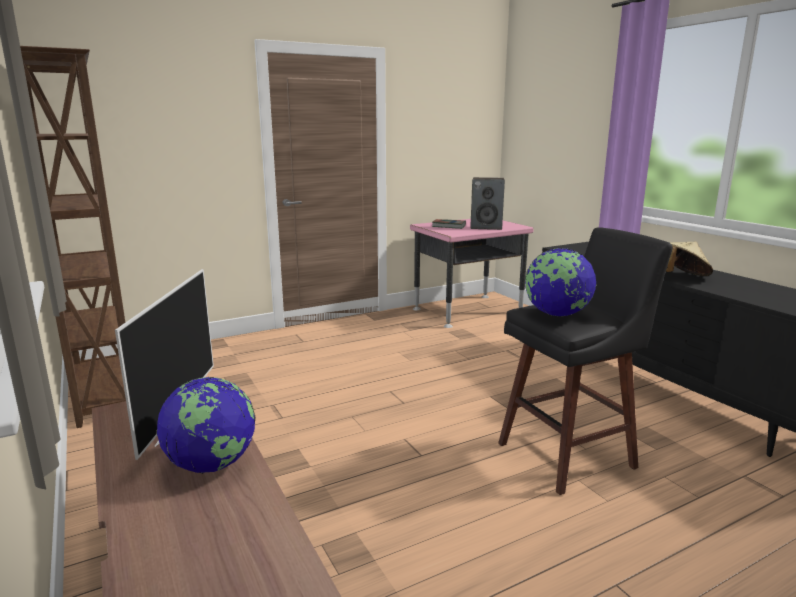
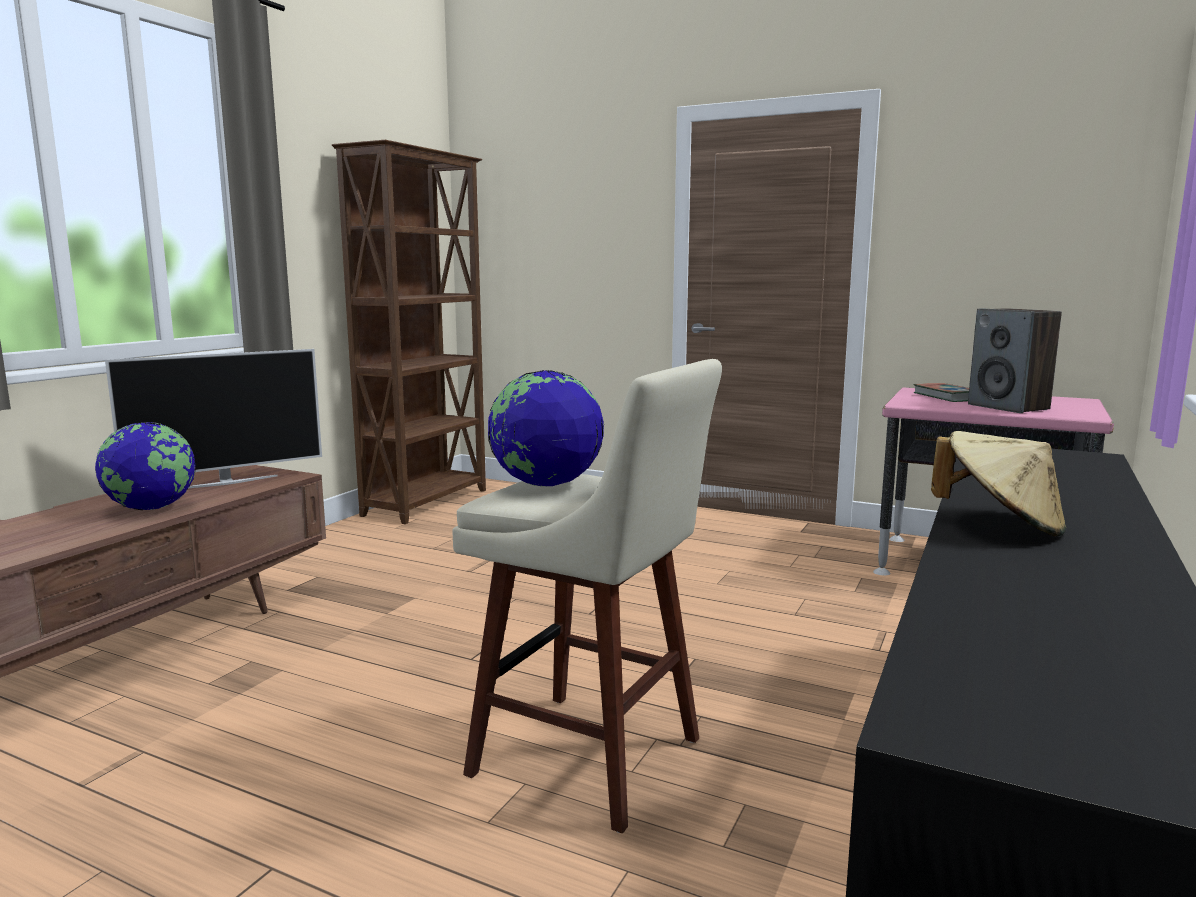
camera: 55 degrees right, 5 degrees down
black stool [498,227,672,495] -> beige stool [452,359,722,834]

